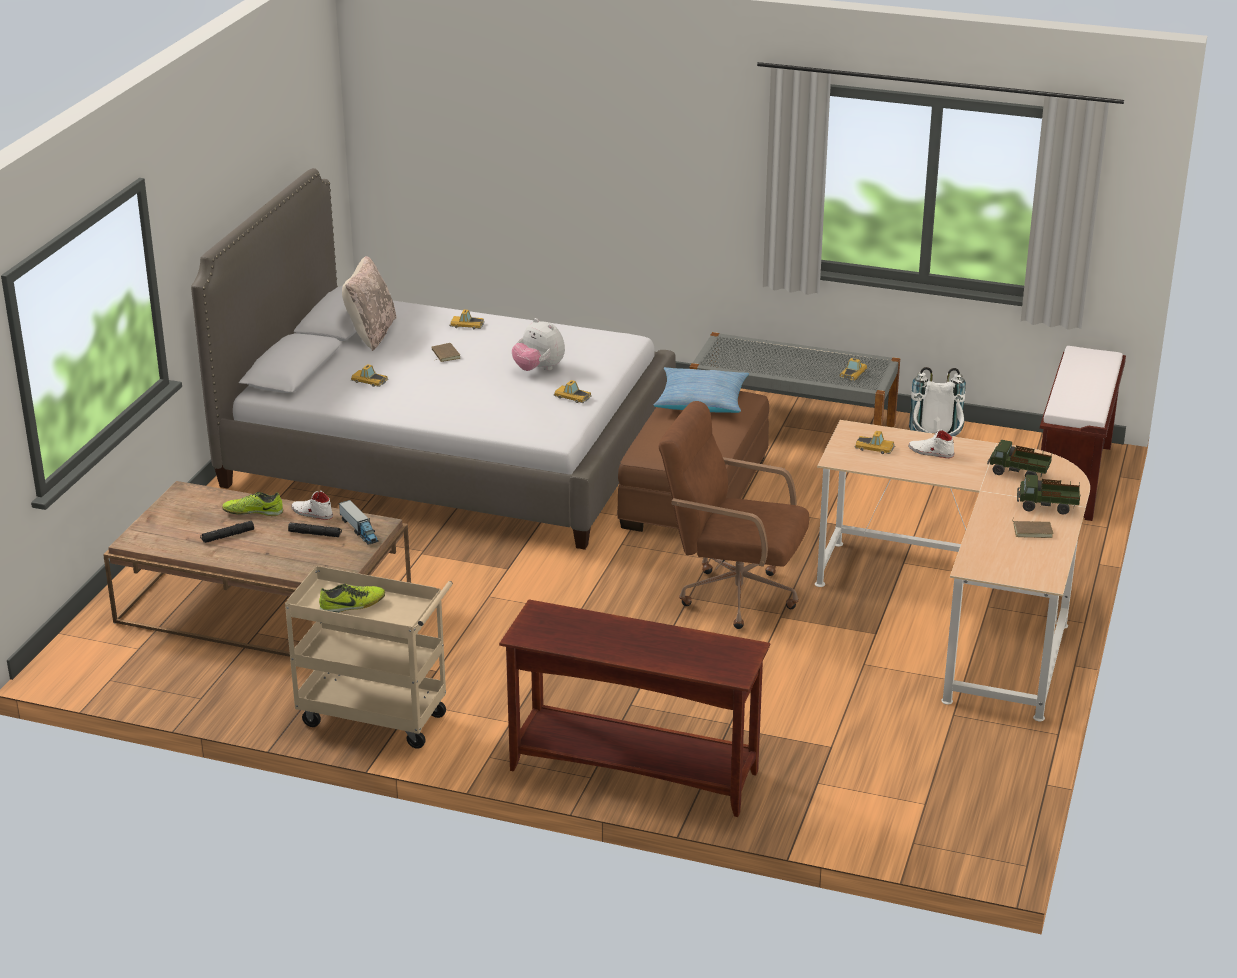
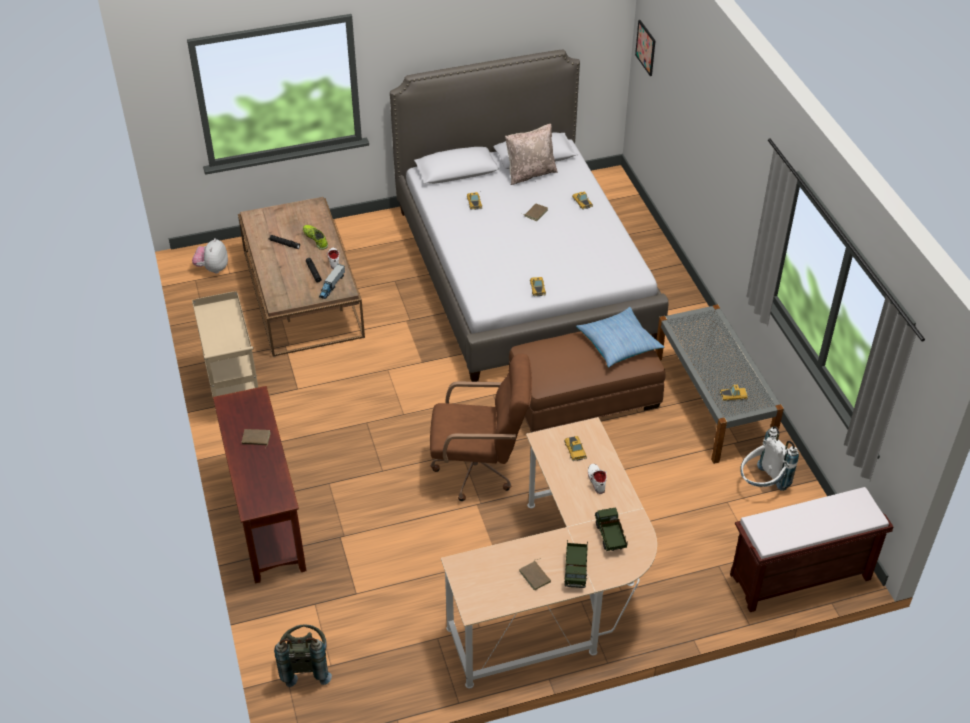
camera: 55 degrees right, 15 degrees up
shoe [319,584,385,613] -> none
plush toy [512,318,565,371] -> plush toy moved to [192,238,228,274]
brown office chair [658,401,809,629] -> brown office chair turned 105 degrees clockwise [430,354,532,501]
toy truck [1017,475,1080,514] -> toy truck turned 150 degrees counterclockwise [565,540,588,588]
none -> brown book [242,429,271,446]
none -> grey backpack [274,624,332,687]
none -> picture [635,20,655,76]

